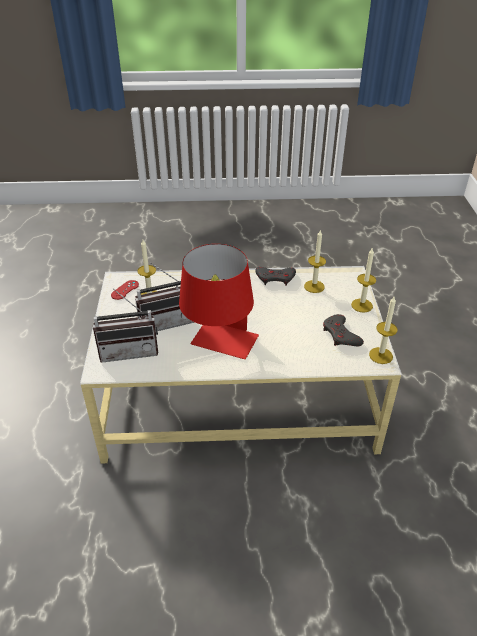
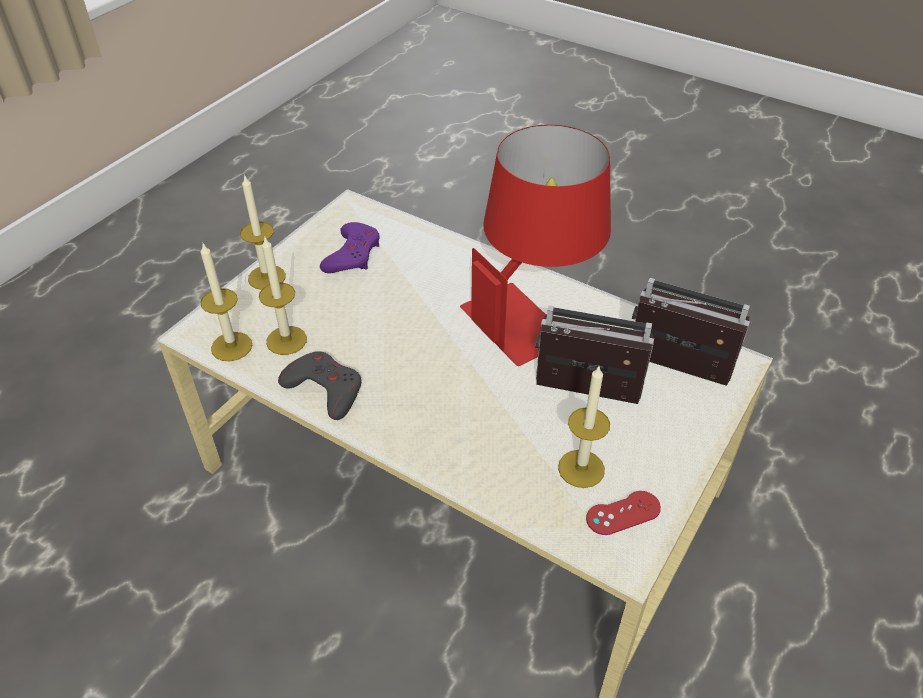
camera: 145 degrees left, 5 degrees up
grey game controller [323,314,364,346] -> purple game controller [320,222,380,273]
candle [369,297,398,364] -> candle moved to [200,242,252,361]

